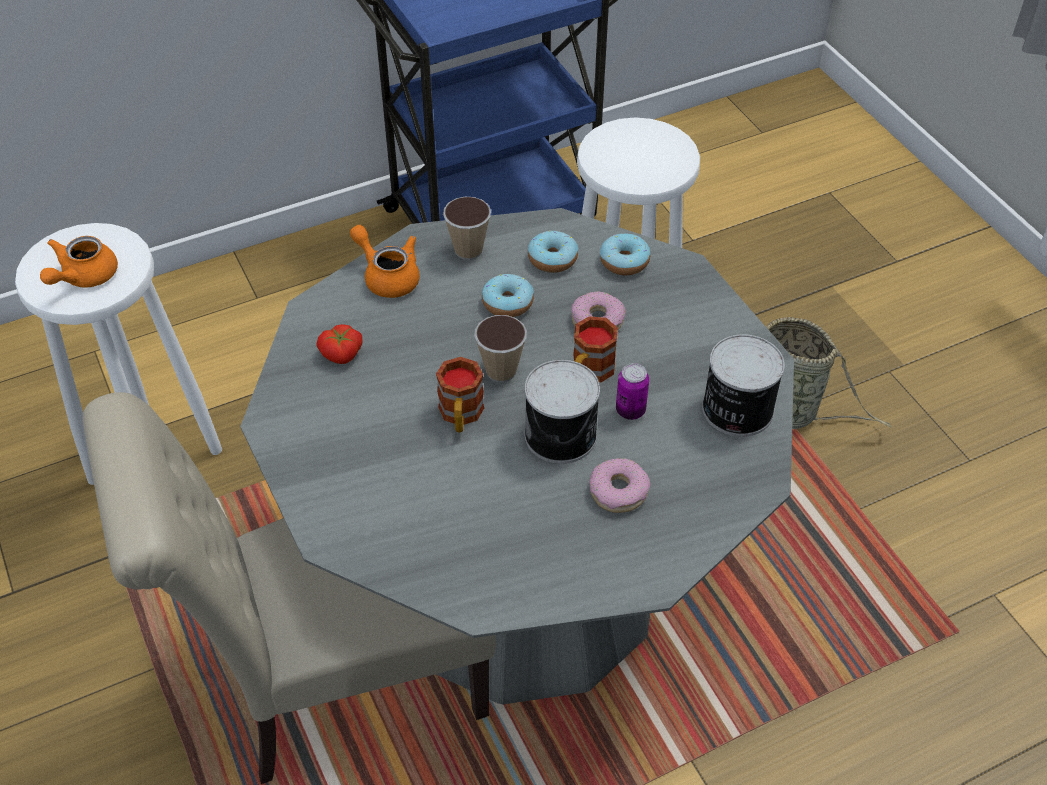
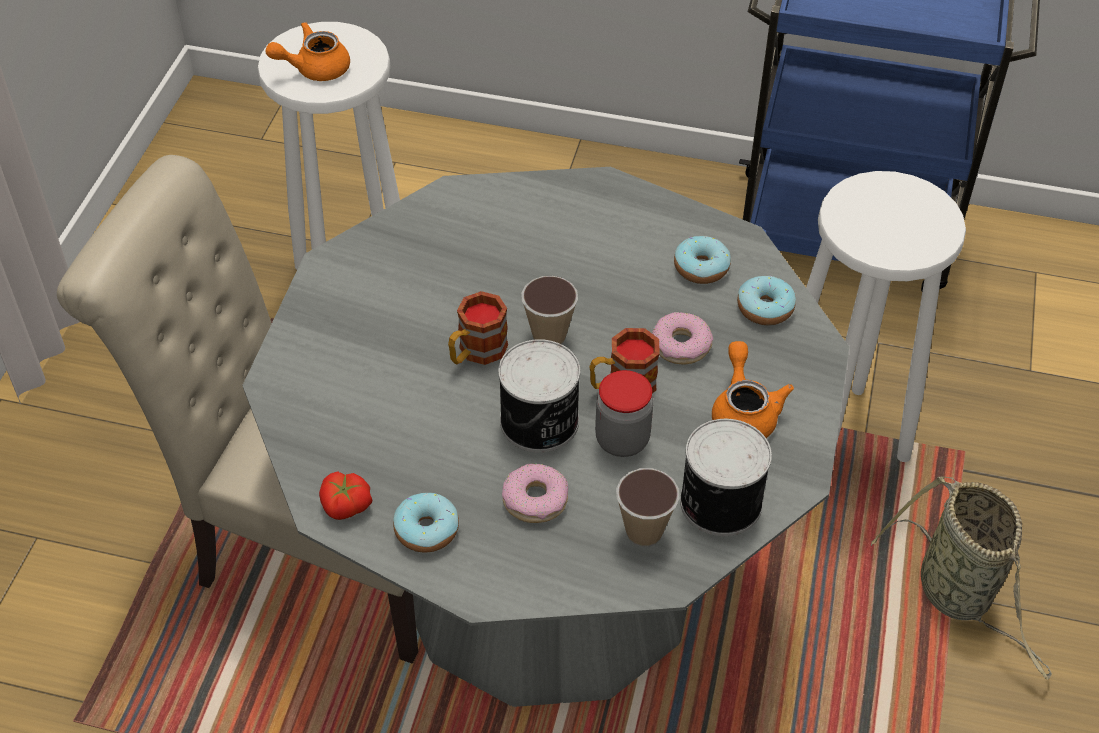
camera: 40 degrees right, 0 degrees up
tomato [316,324,363,364] -> tomato moved to [319,471,372,520]
orange teapot [350,225,420,298] -> orange teapot moved to [712,341,794,438]
cup [443,197,491,260] -> cup moved to [616,468,679,547]
donut [482,274,534,317] -> donut moved to [393,493,459,553]
can [616,363,649,420] -> jar [595,370,653,457]

